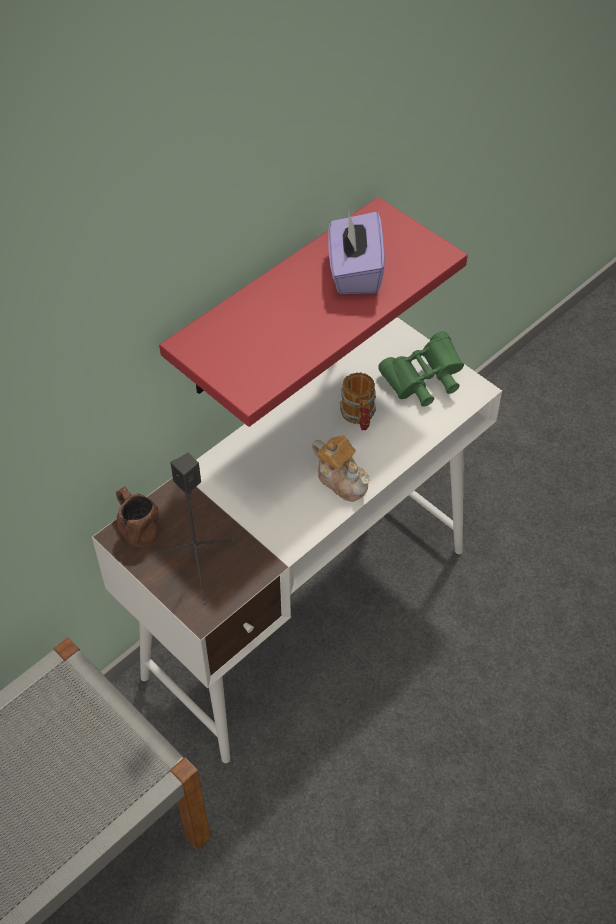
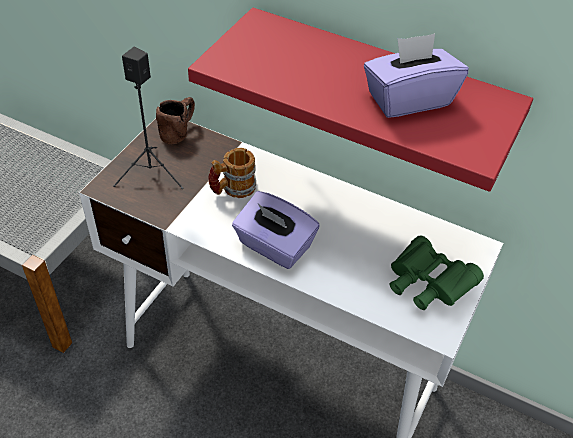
camera: 70 degrees right, 5 degrees down
teapot [312,435,370,502] -> purple tissue box [232,191,320,269]
mug [340,373,376,430] -> mug moved to [208,148,256,198]

